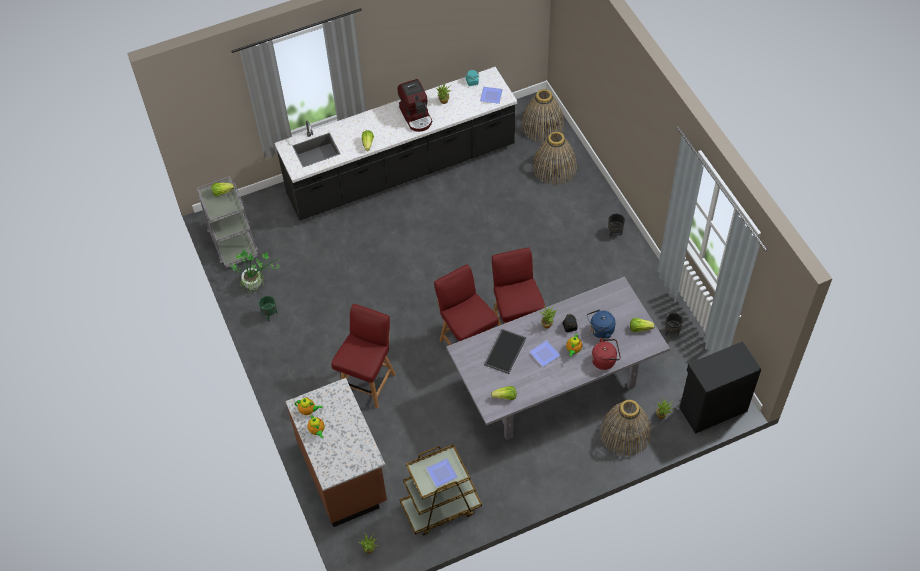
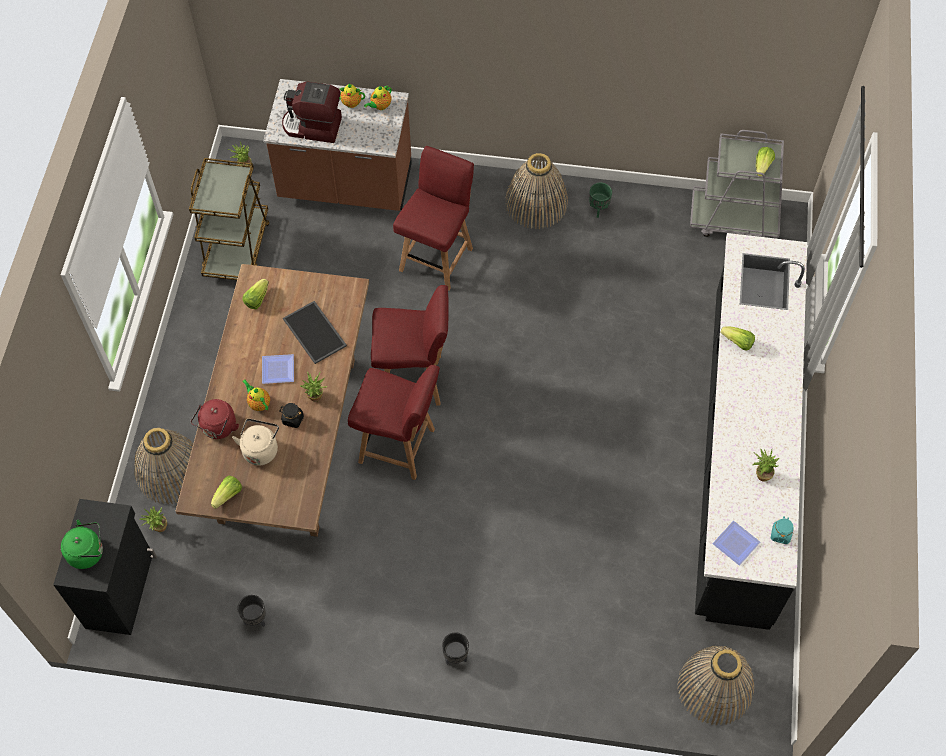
camera: 120 degrees right, 5 degrees up
potted plant [230,249,280,294] -> none
red chair [331,304,396,409] -> red chair turned 120 degrees counterclockwise [393,146,474,291]
coffee machine [398,79,432,132] -> coffee machine moved to [282,82,342,143]
plate [426,458,458,487] -> none
grey dining table [447,277,670,440] -> brown dining table [176,264,369,537]
basket [533,132,577,186] -> basket moved to [505,153,568,229]
blue kettle [587,309,615,338] -> beige kettle [232,419,279,466]
none -> green kettle [61,520,103,569]

